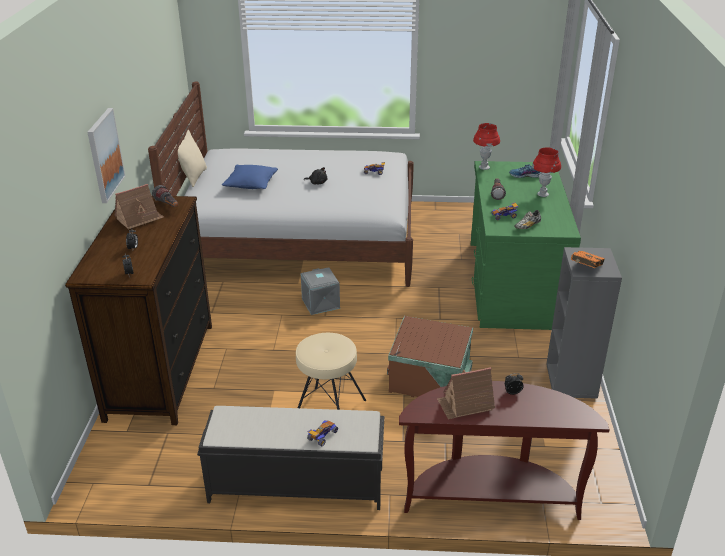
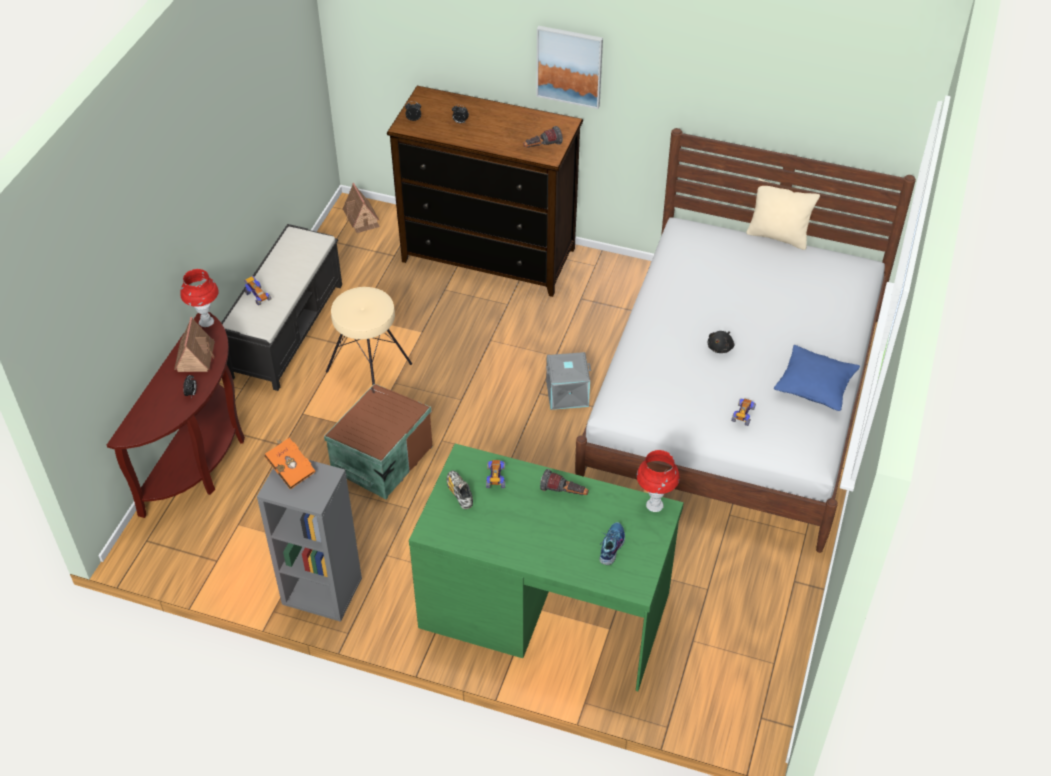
camera: 105 degrees right, 15 degrees up
toy house [115,184,164,229] -> toy house moved to [343,183,380,233]
blue pillow [222,165,278,189] -> blue pillow moved to [774,345,860,411]
red table lamp [532,148,561,197] -> red table lamp moved to [180,269,219,327]

